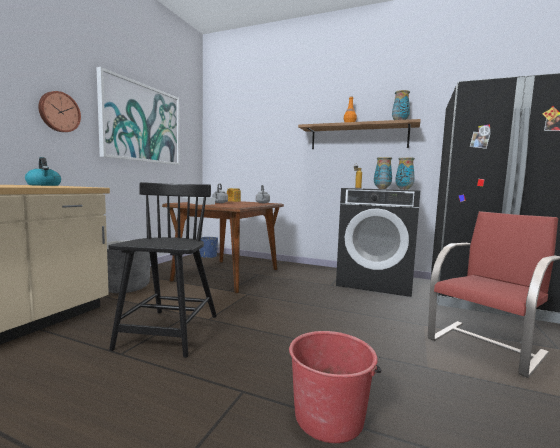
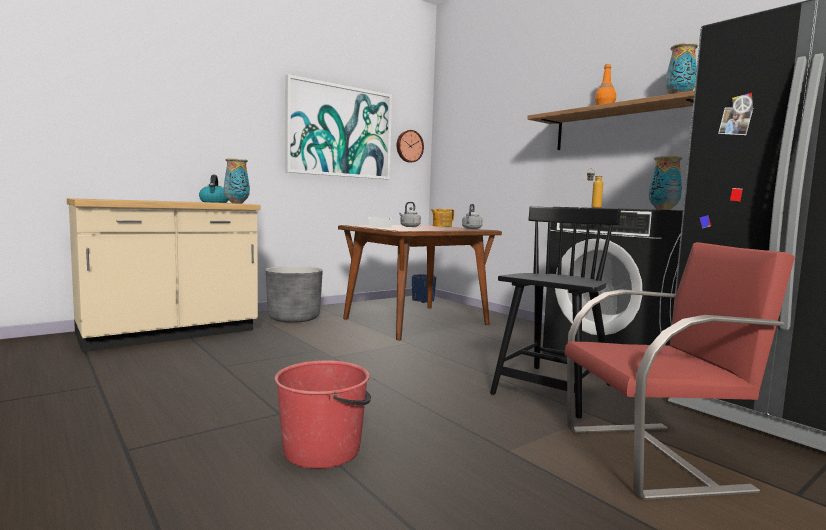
camera: 30 degrees right, 0 degrees up
wall clock [38,91,81,132] -> wall clock moved to [397,130,424,163]
black chair [108,182,217,358] -> black chair moved to [490,206,621,419]
vase [374,157,392,189] -> vase moved to [224,159,250,204]

